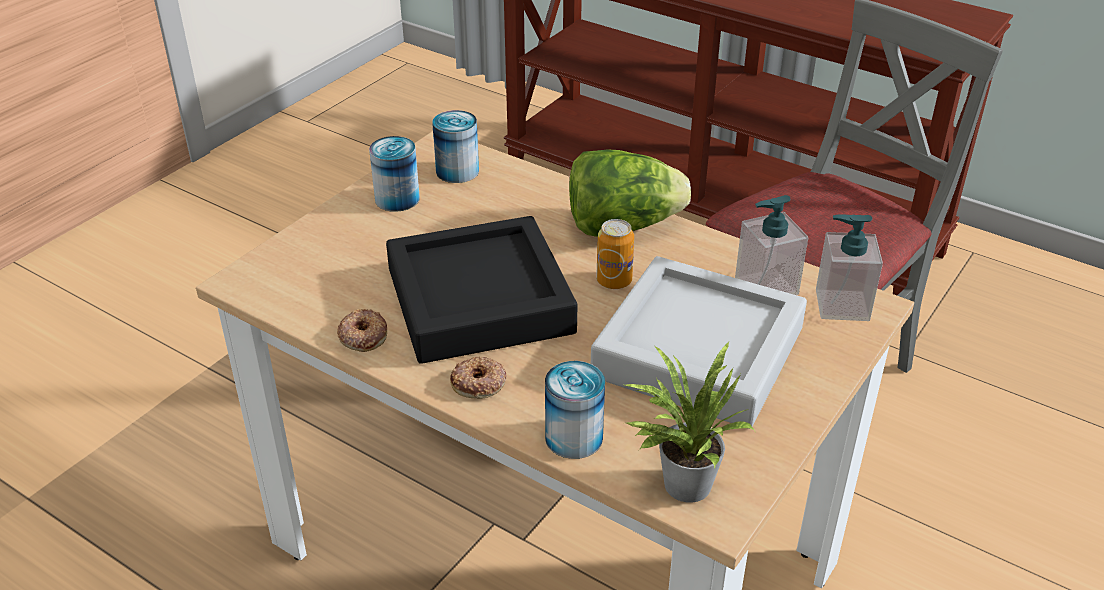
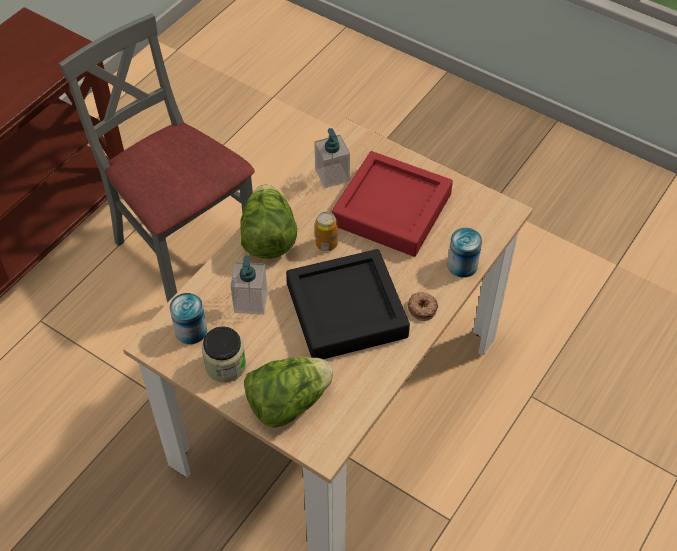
camera: 90 degrees left, 15 degrees up
donut [337,309,387,352] -> none
can [369,136,420,212] -> jar [202,326,246,383]
grey tray [591,256,807,429] -> red tray [331,151,453,257]
potted plant [622,341,755,503] -> none
soap dispenser [816,214,883,321] -> soap dispenser moved to [230,255,268,315]
none -> lettuce [244,357,333,428]

